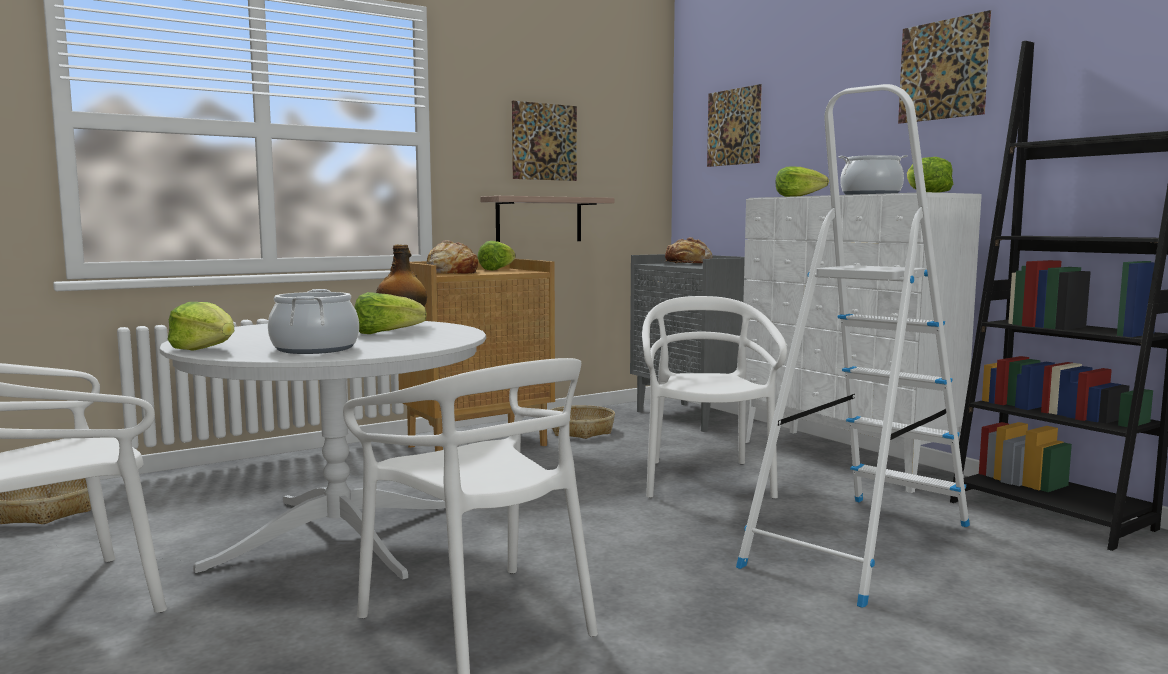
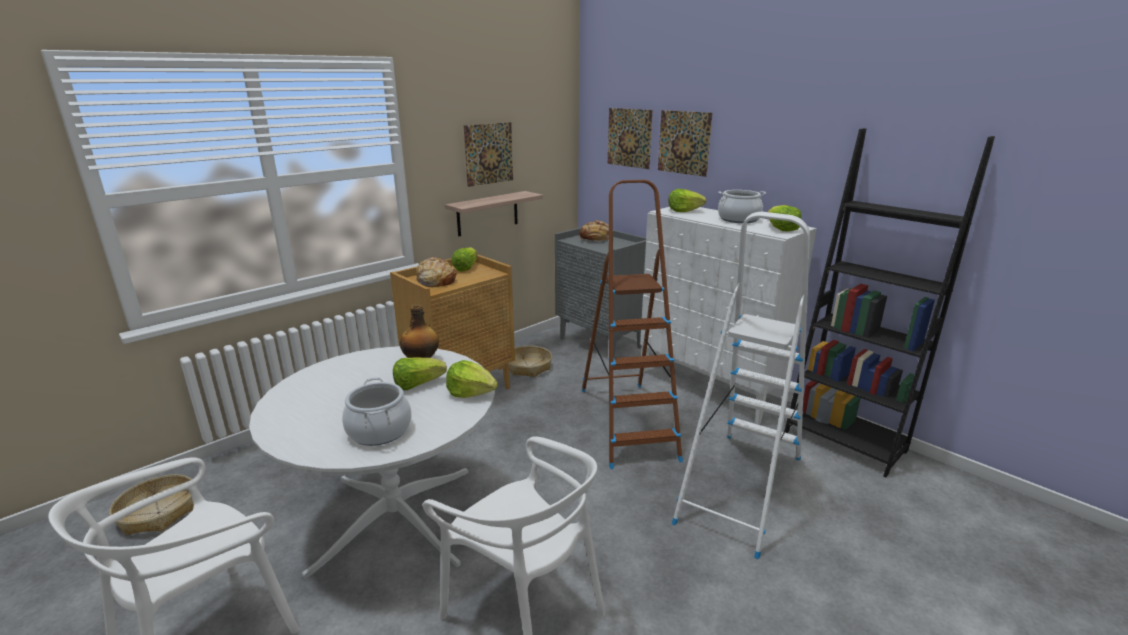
camera: 10 degrees left, 15 degrees up
lettuce [168,302,235,351] -> lettuce moved to [446,360,498,398]
white chair [642,296,787,499] -> brown step ladder [582,180,683,469]
picture [898,10,991,124] -> picture moved to [658,110,712,177]

